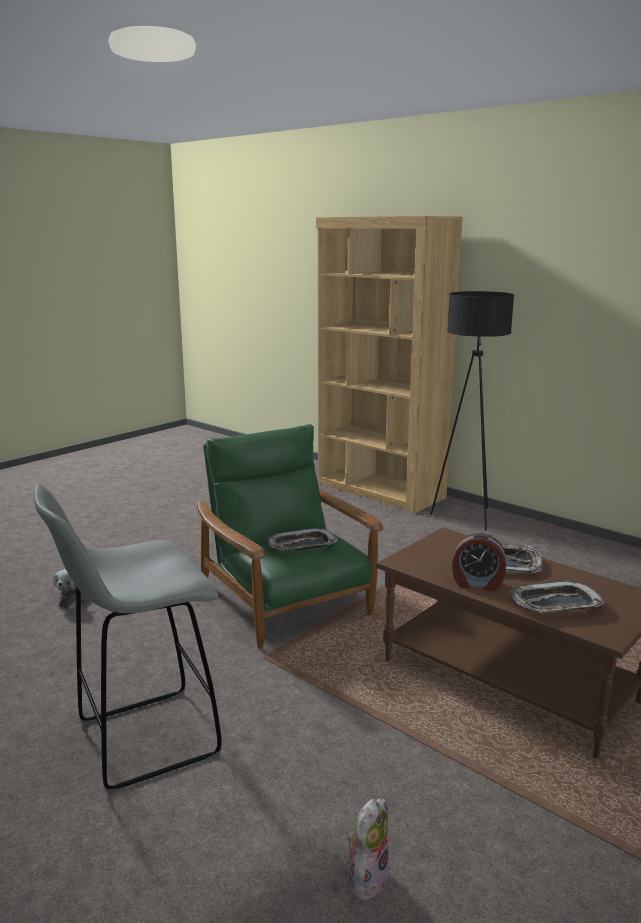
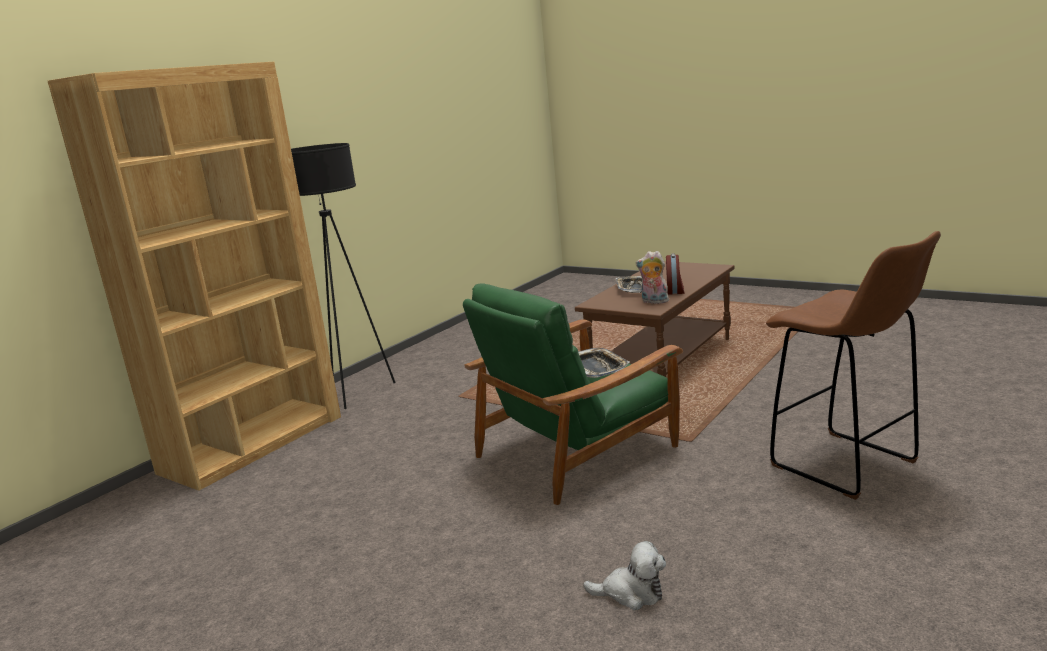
camera: 95 degrees left, 0 degrees up
grey stool [34,484,222,794] -> brown stool [766,231,941,500]
plush toy [347,798,389,901] -> plush toy moved to [636,251,669,304]
tray [510,581,604,613] -> none

